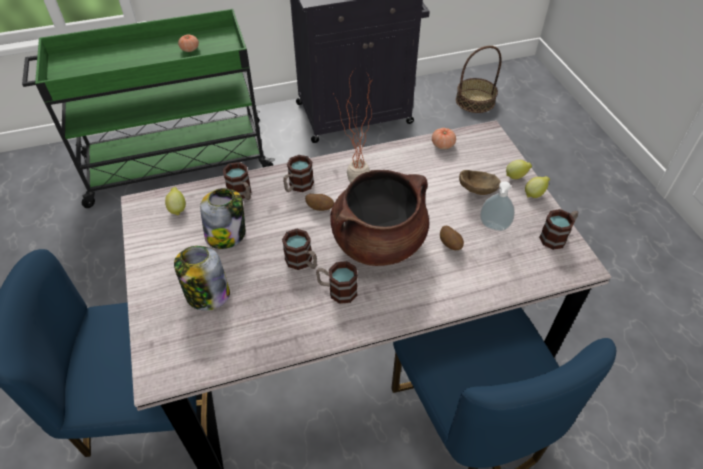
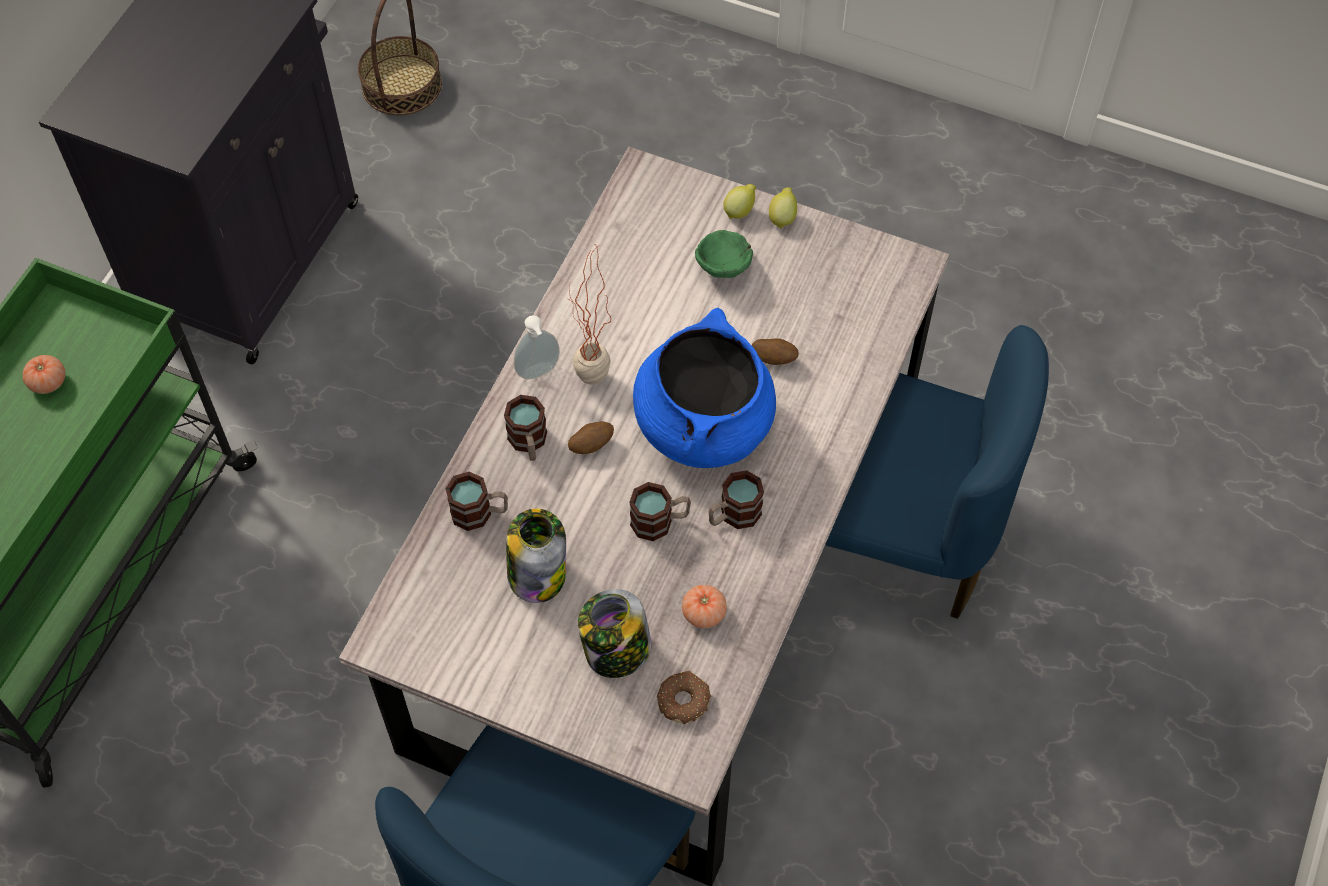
camera: 50 degrees left, 10 degrees up
lemon [165,187,186,216] -> none
brown cooking pot [330,170,429,266] -> blue cooking pot [633,308,776,468]
tomato [432,128,456,149] -> tomato moved to [682,585,727,628]
brown bowl [459,170,501,195] -> green bowl [695,230,753,278]
soap dispenser [480,181,515,231] -> soap dispenser moved to [514,315,560,380]
mug [539,209,578,250] -> none
none -> donut [657,671,712,724]

